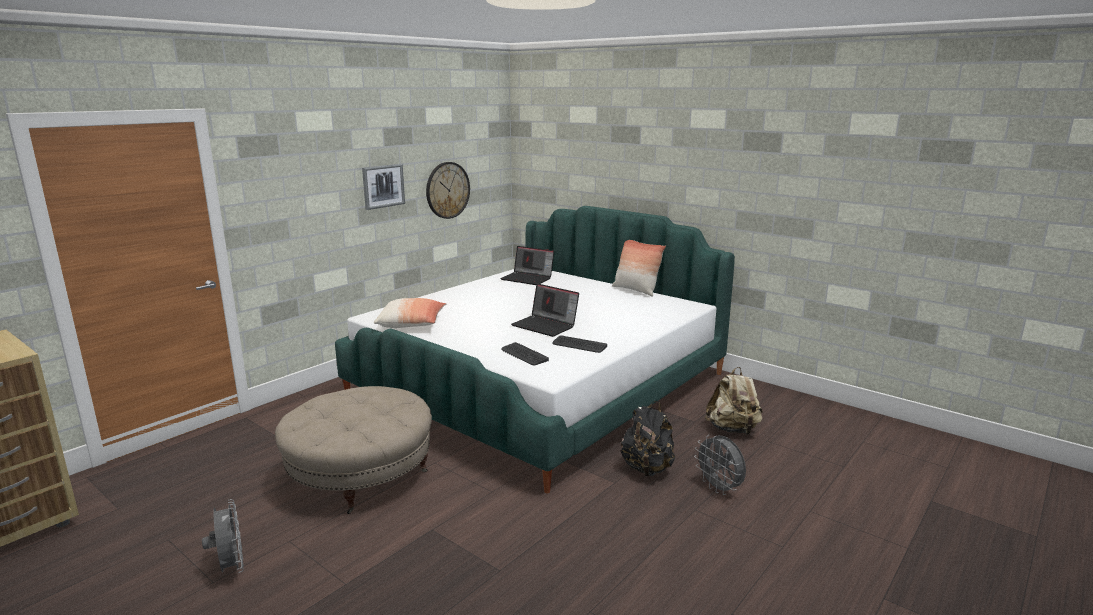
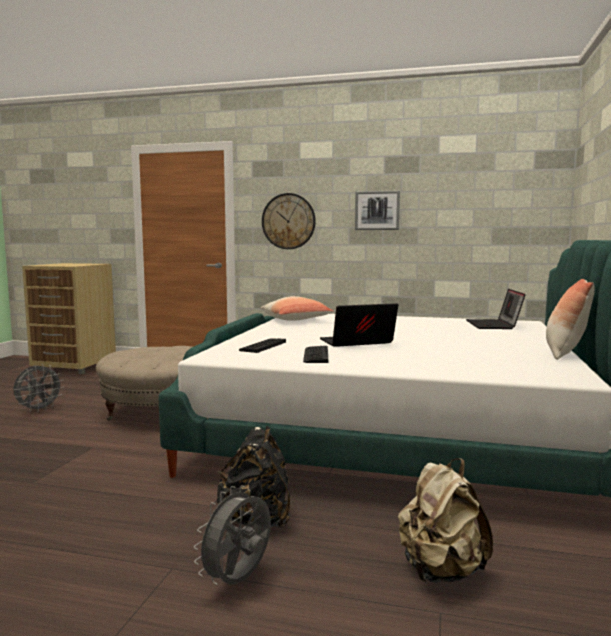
camera: 65 degrees right, 10 degrees down
wall clock [426,162,470,219] -> wall clock moved to [262,193,316,249]
laptop [511,283,579,337] -> laptop turned 60 degrees clockwise [320,303,398,347]

